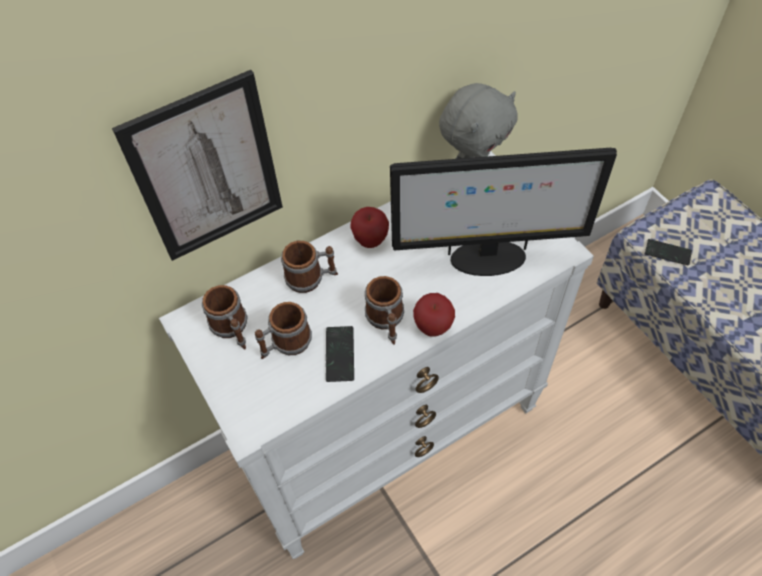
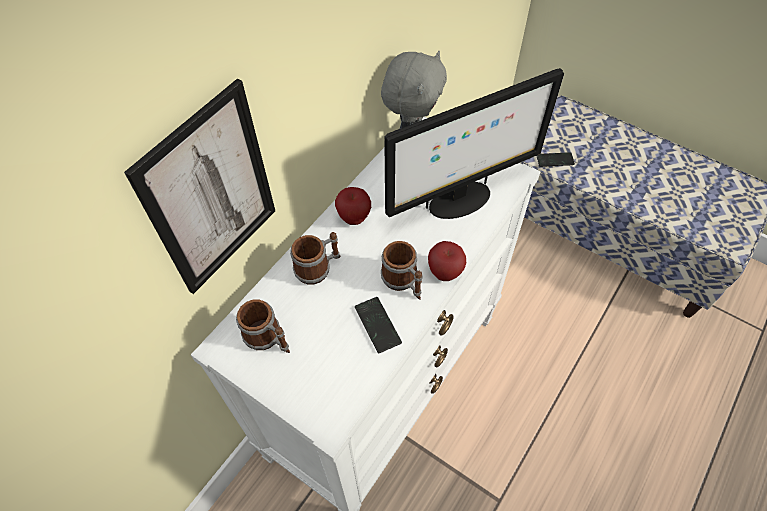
camera: 25 degrees left, 0 degrees up
mug [255,302,312,359] -> none

